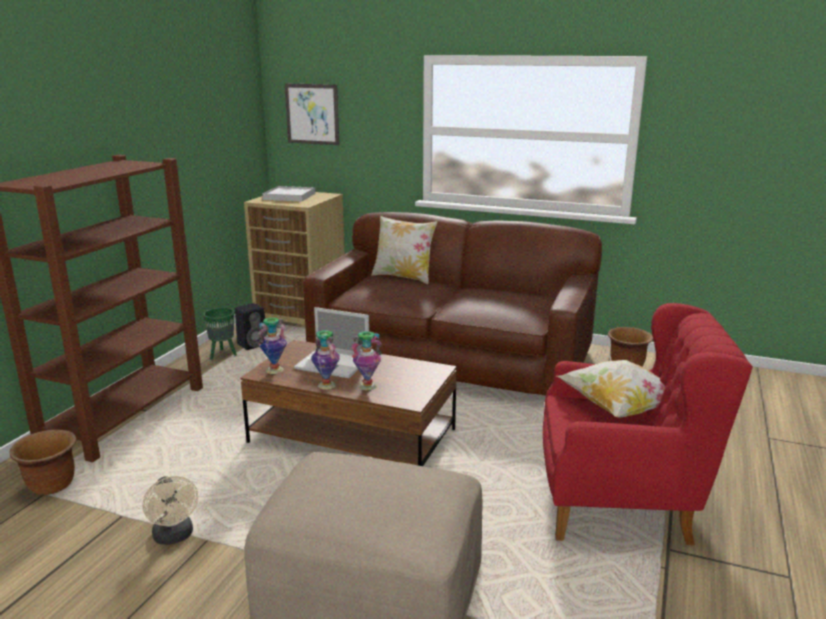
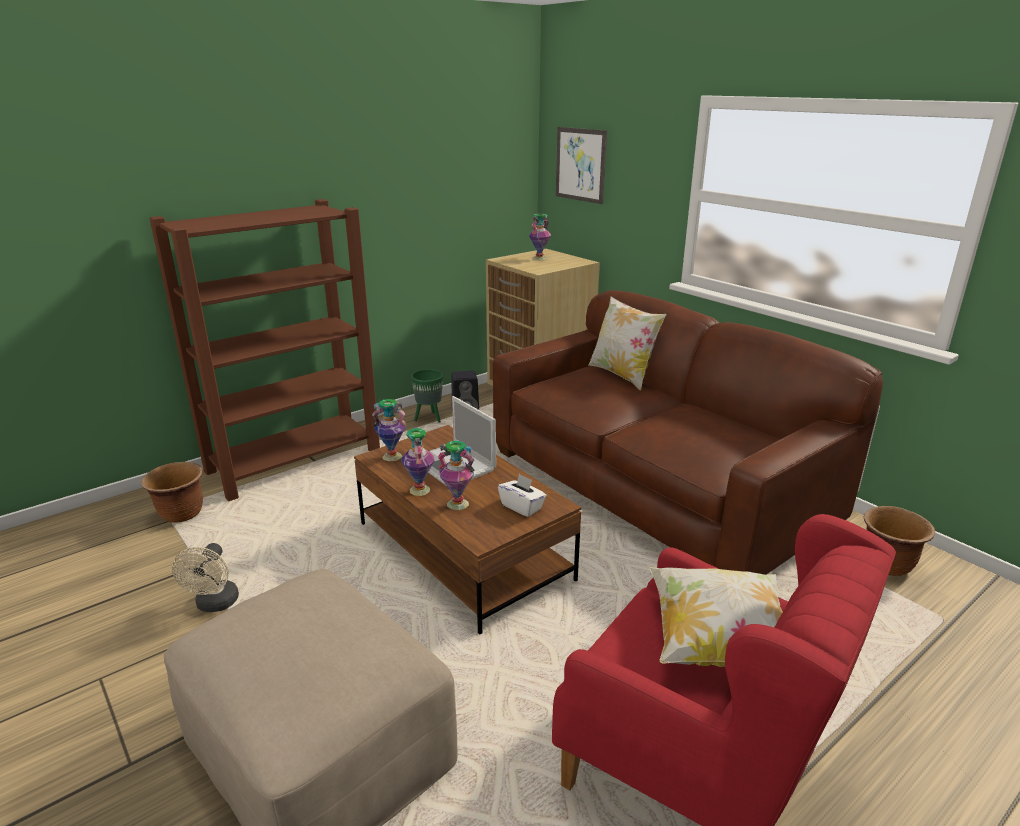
camera: 30 degrees right, 5 degrees up
white tray [262,186,315,202] -> vase [529,214,551,260]
none -> white tissue box [498,474,547,517]

